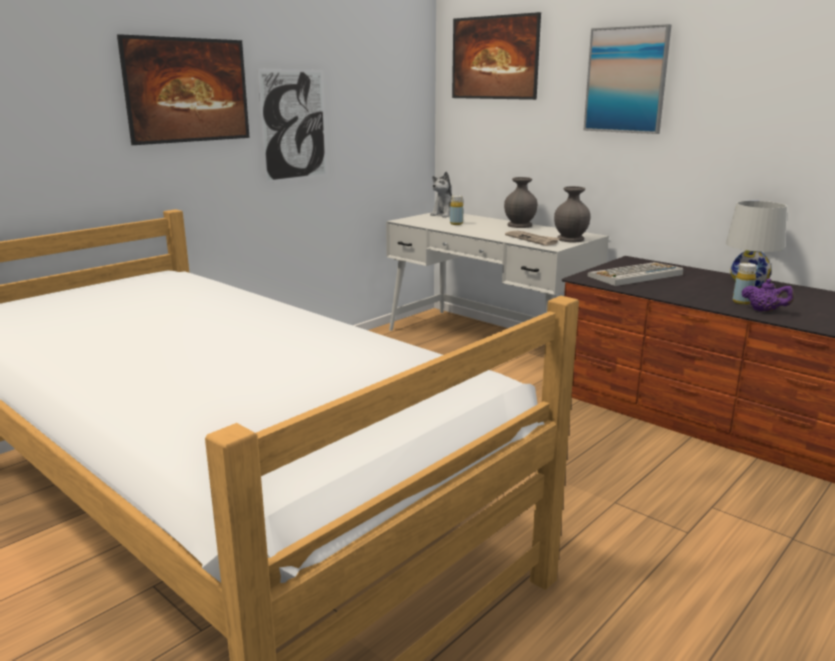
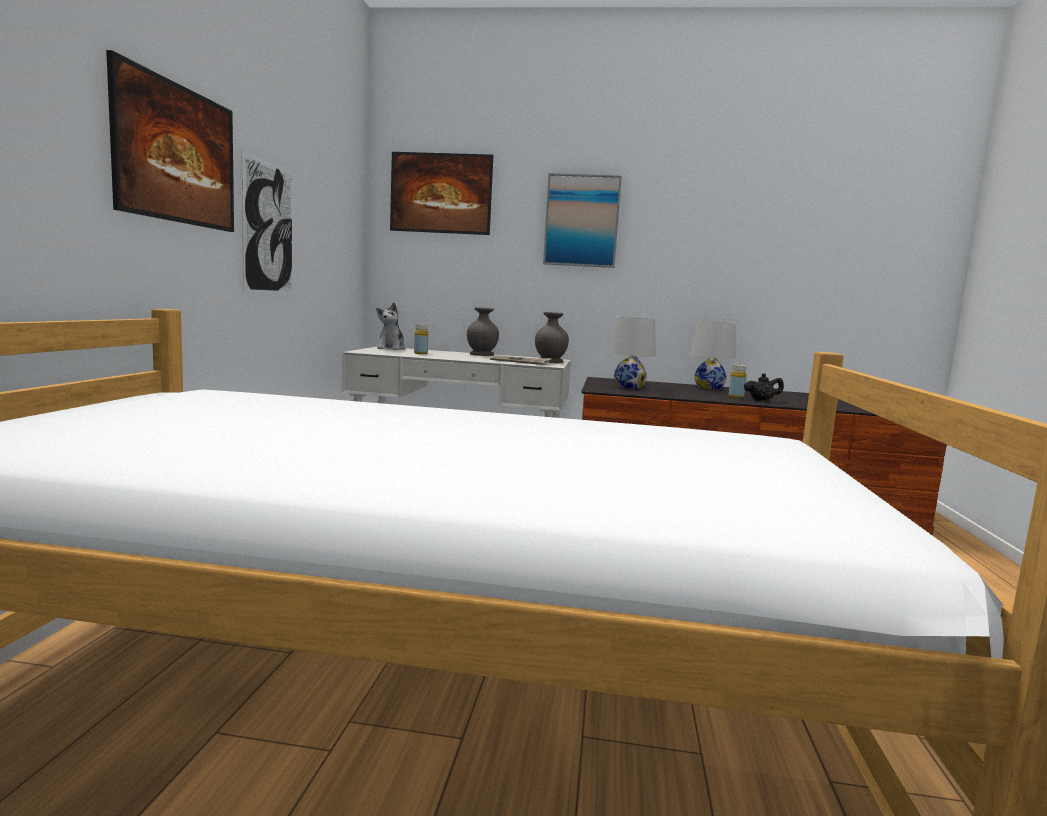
camera: 35 degrees left, 10 degrees down
keyboard [588,262,683,286] -> white table lamp [609,317,656,389]
purple teapot [742,279,794,312] -> black teapot [744,373,784,401]

